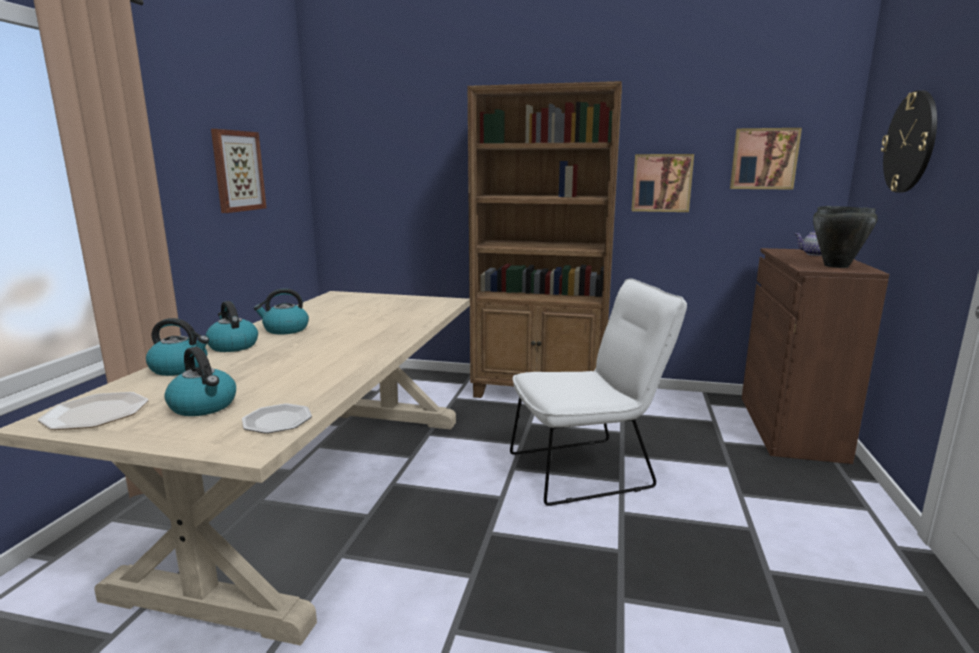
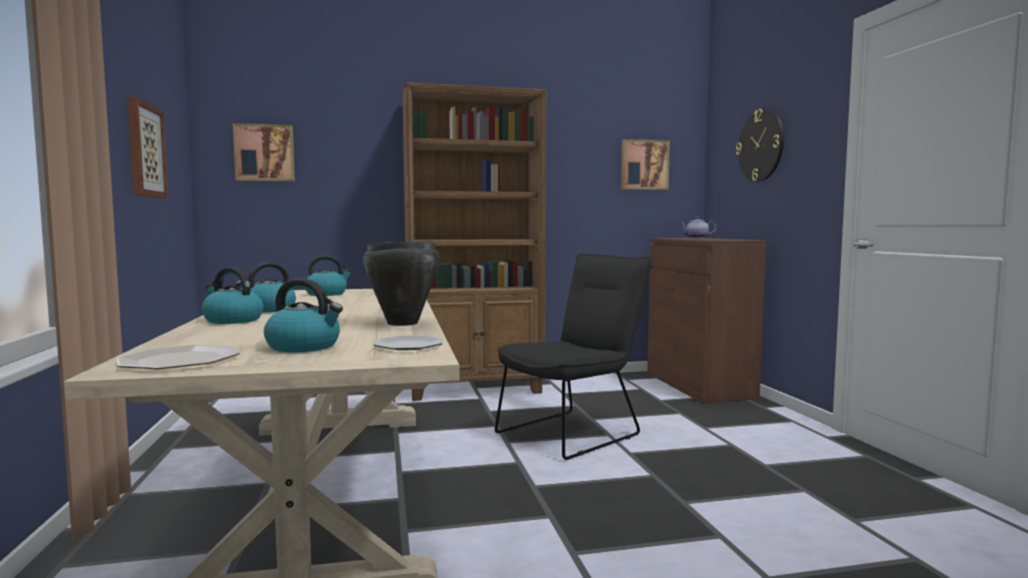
camera: 25 degrees left, 10 degrees down
kettle [146,318,209,376] -> kettle moved to [305,256,353,296]
white chair [510,278,687,506] -> black chair [495,254,651,460]
picture [631,154,694,212] -> picture moved to [233,123,295,181]
black cooking pot [813,206,878,268] -> black cooking pot moved to [363,241,440,326]

